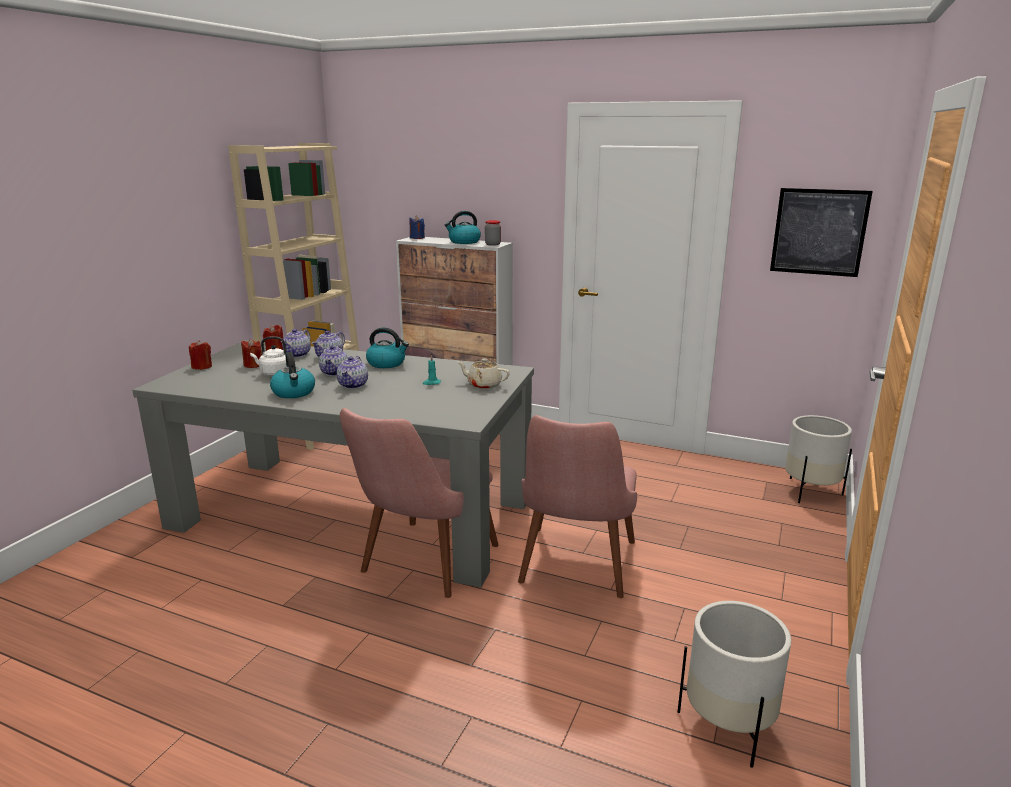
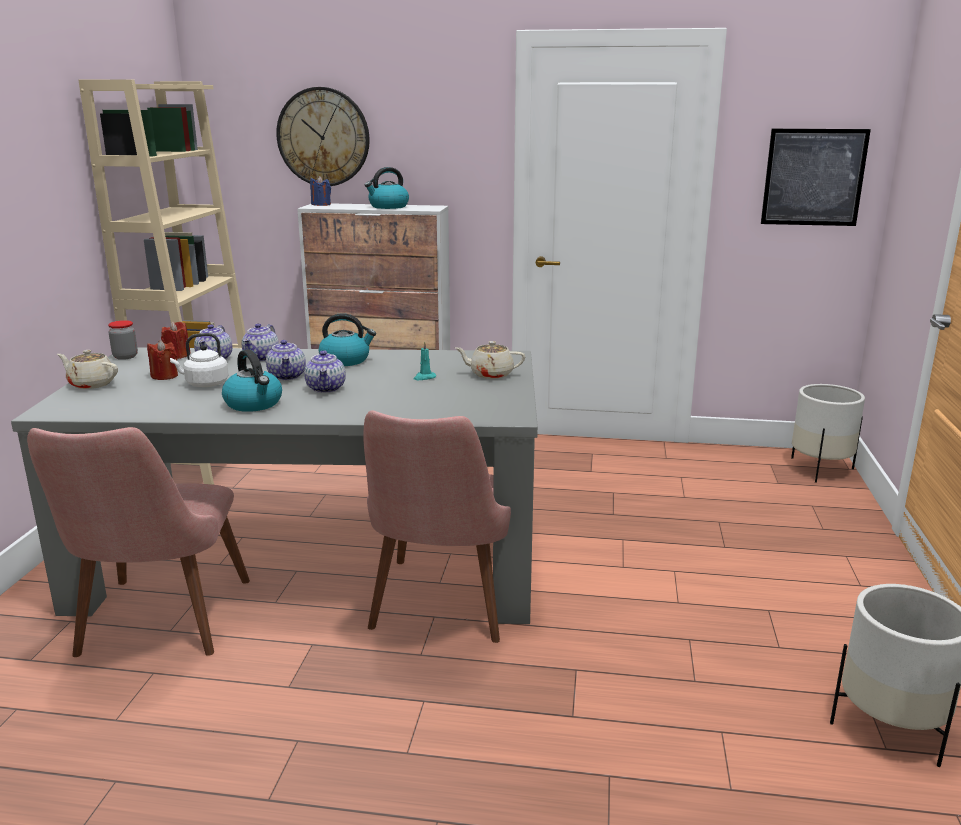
camera: 15 degrees left, 0 degrees up
red candle [189,340,212,370] -> beige teapot [57,350,118,389]
jar [485,220,501,246] -> jar moved to [108,320,138,360]
pink chair [518,415,637,598] -> pink chair moved to [27,427,250,657]
none -> wall clock [276,87,370,186]

